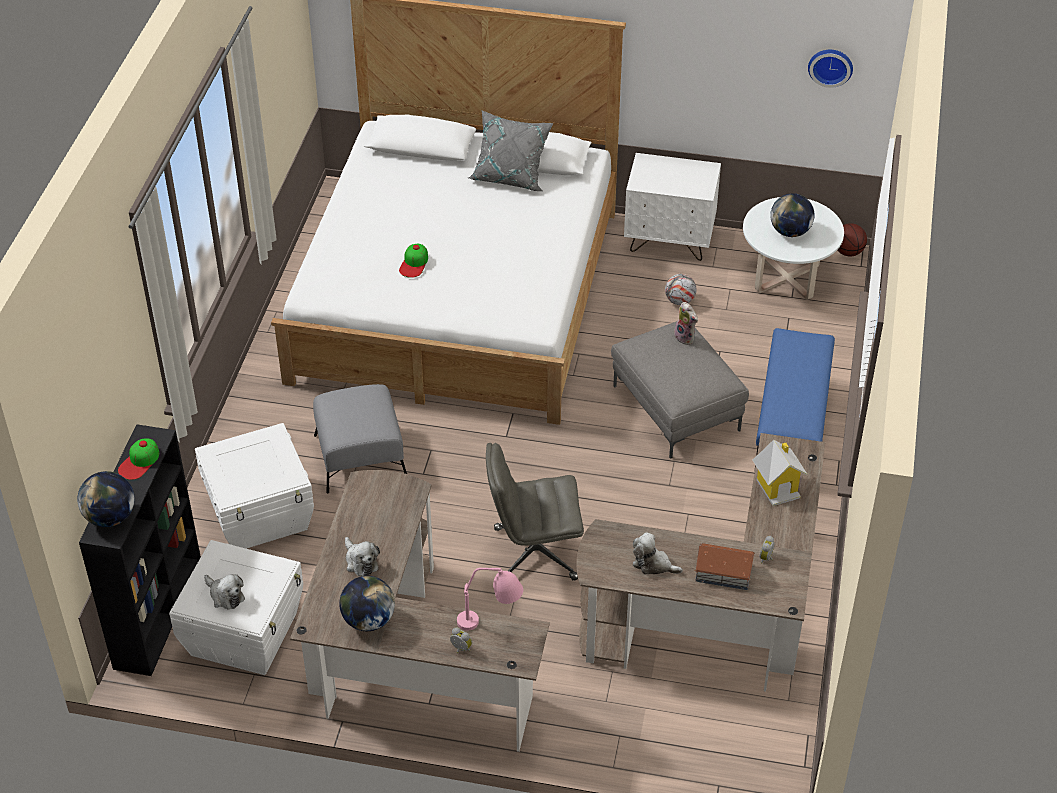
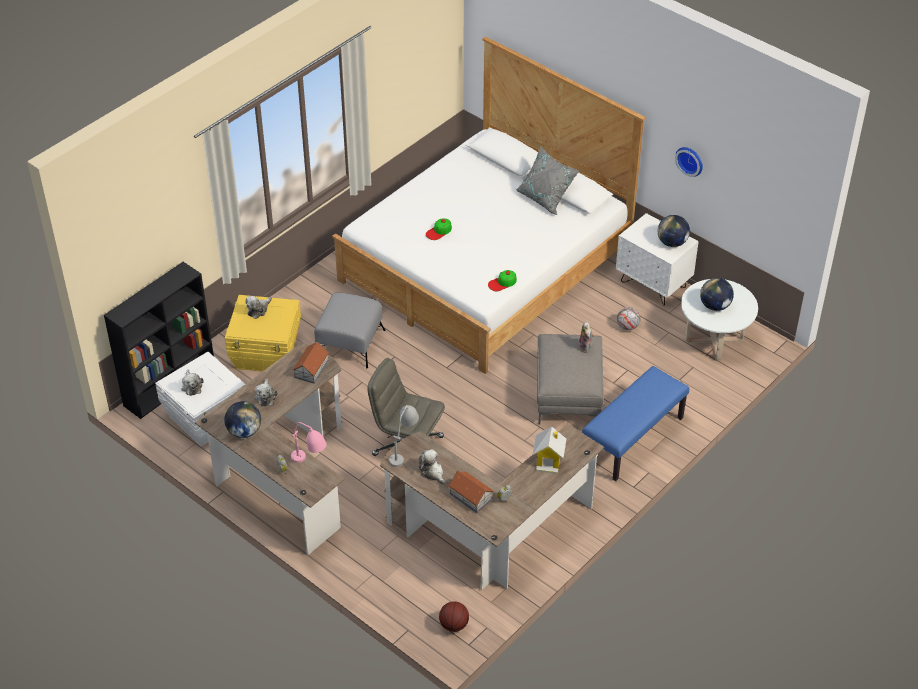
camera: 30 degrees right, 0 degrees up
globe [77,471,135,527] -> globe moved to [658,215,690,247]
cap [118,439,159,480] -> cap moved to [488,270,517,291]
white storage box [195,423,314,549] -> yellow storage box [225,295,301,371]
wall clock [808,50,853,88] -> wall clock moved to [675,147,703,177]
basketball [837,223,867,256] -> basketball moved to [439,601,469,632]
none -> plush toy [245,296,272,319]
none -> toy house [292,342,329,384]
none -> grey table lamp [389,405,419,467]

